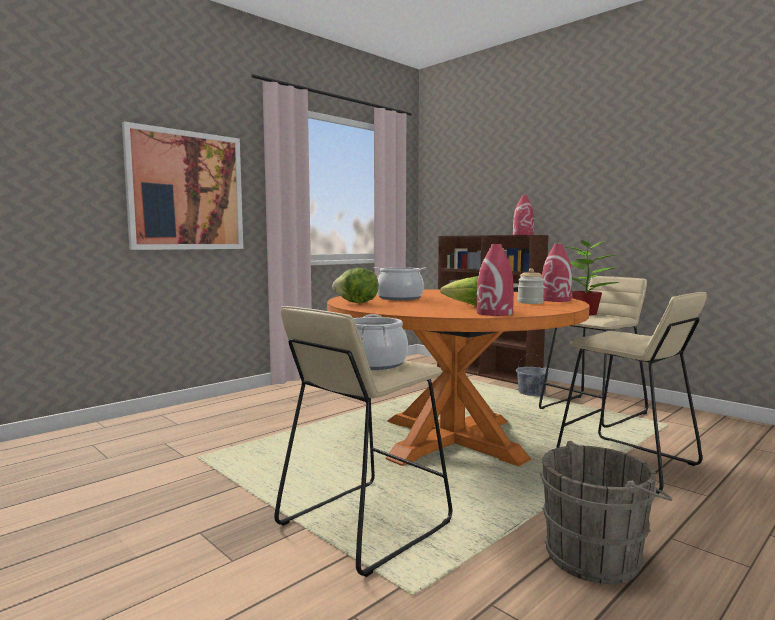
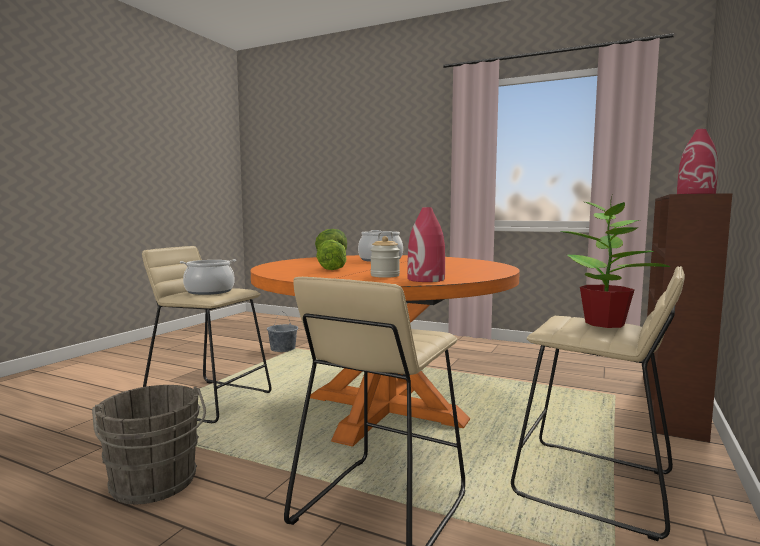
camera: 70 degrees right, 0 degrees up
picture [122,122,243,250] -> none
red vase [476,244,514,316] -> none
grey bucket [516,353,550,396] -> grey bucket moved to [267,311,298,352]

